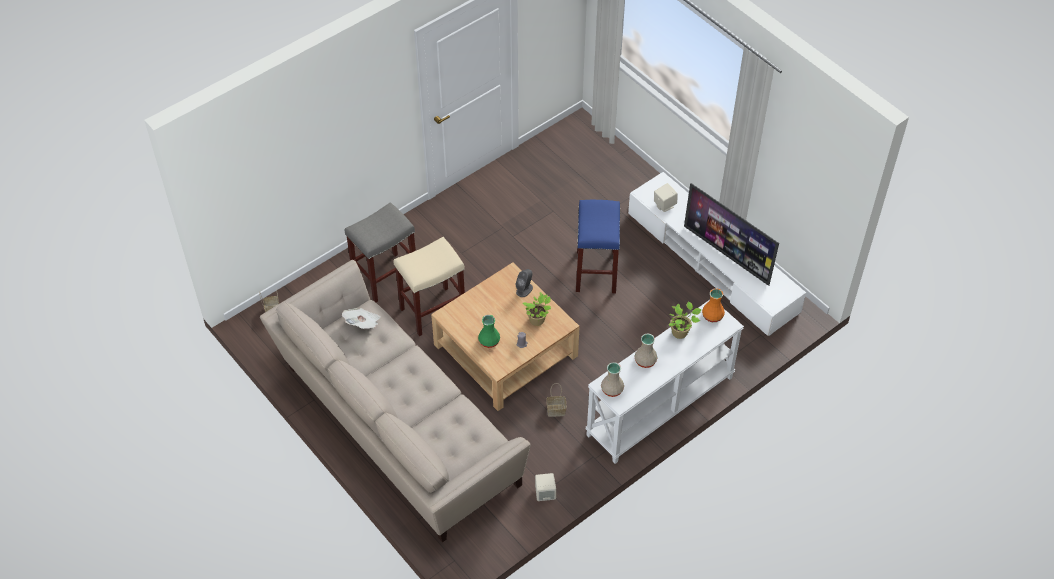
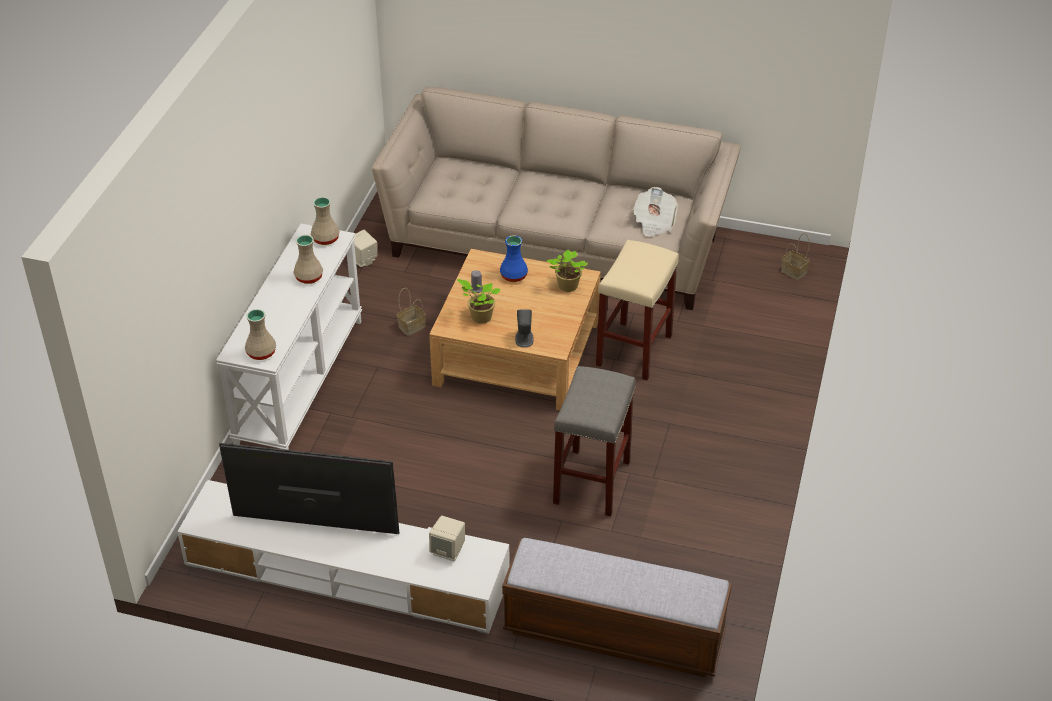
camera: 145 degrees right, 10 degrees down
grey stool [345,202,416,302] -> grey stool moved to [553,366,636,516]
green vase [478,315,500,348] -> blue vase [500,235,528,282]
blue stool [576,200,620,293] -> none
potted plant [669,302,702,339] -> potted plant moved to [547,249,588,292]
orange vase [702,288,725,322] -> beige vase [245,309,276,360]
none -> bench [502,538,732,677]

